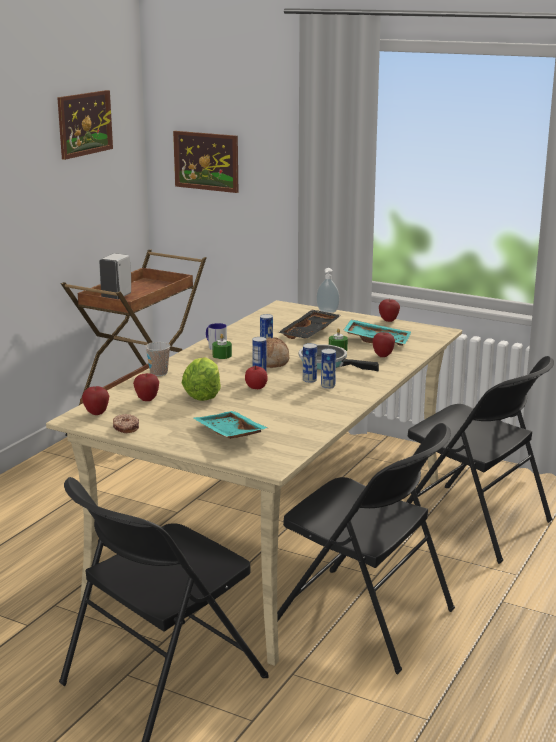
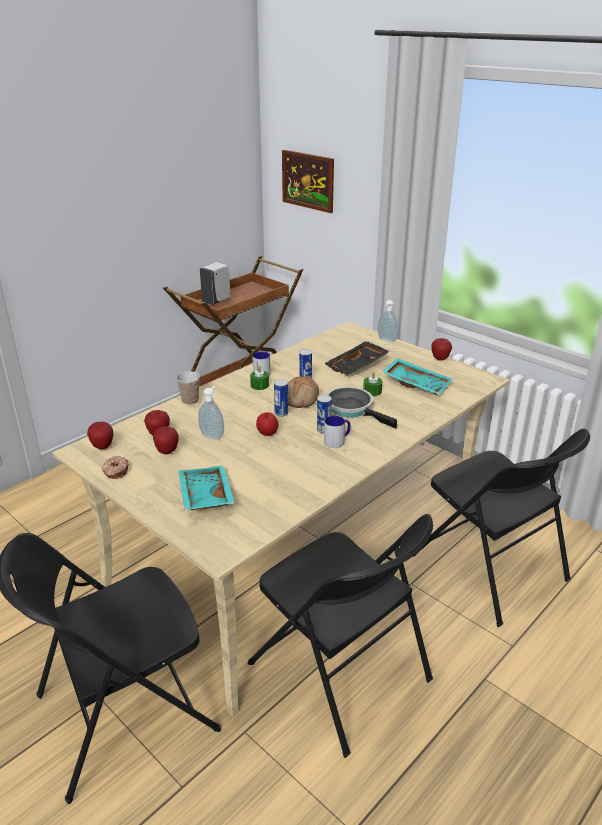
camera: 15 degrees right, 10 degrees up
picture [57,90,113,160] -> none
lettuce [182,357,221,401] -> soap dispenser [198,386,224,439]
can [321,349,336,389] -> mug [324,416,351,448]
apple [373,332,395,357] -> apple moved to [153,426,179,454]

